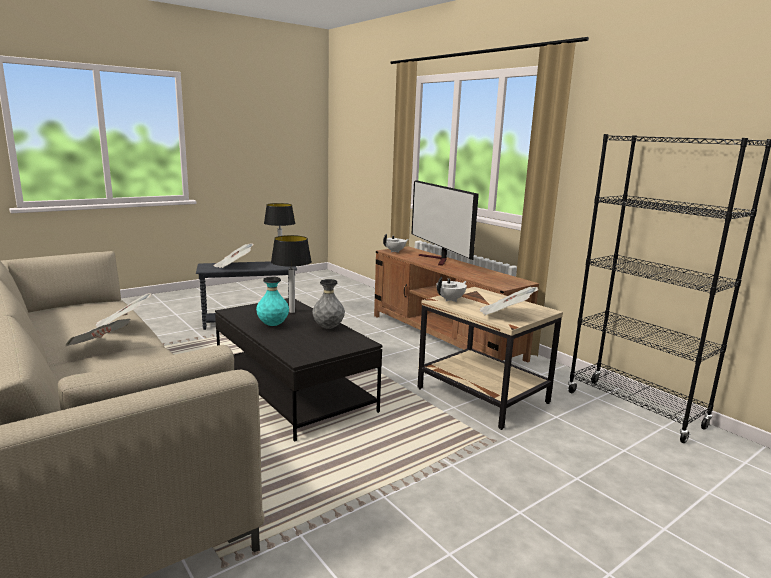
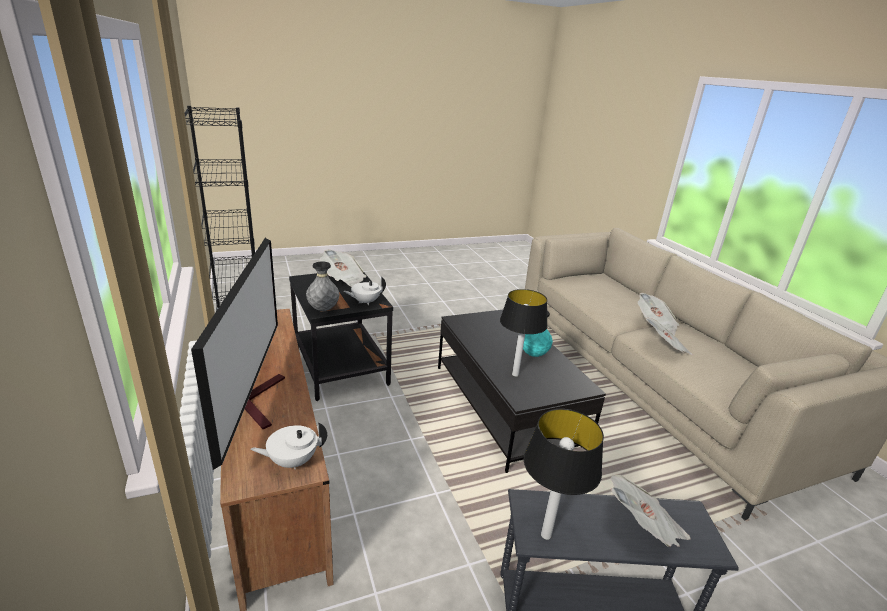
camera: 165 degrees left, 10 degrees up
grey vase [312,279,345,329] -> grey vase moved to [306,261,339,311]
beige side table [418,287,563,430] -> black side table [289,272,393,401]

